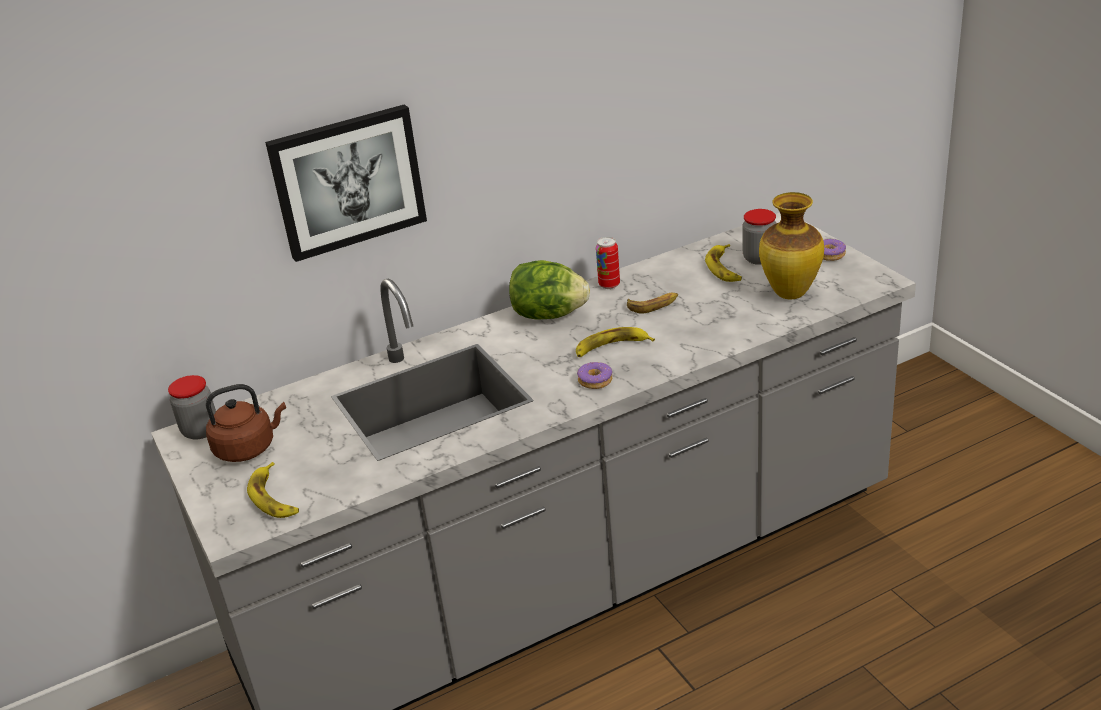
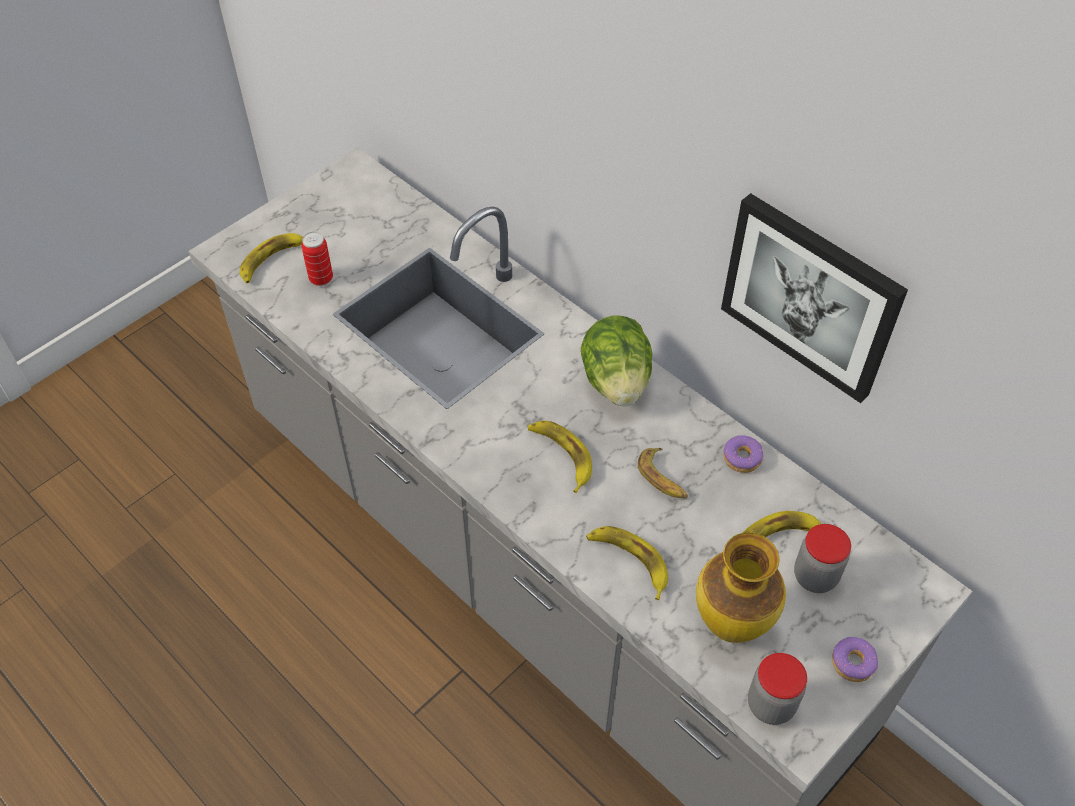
camera: 70 degrees right, 20 degrees up
jar [168,375,216,440] -> jar moved to [748,653,807,725]
brown kettle [206,384,286,462] -> none
picture [265,104,427,262] -> picture moved to [721,193,908,403]
donut [577,362,612,389] -> donut moved to [723,435,763,473]
can [596,237,620,289] -> can moved to [301,232,333,286]
none -> banana [586,526,668,600]

